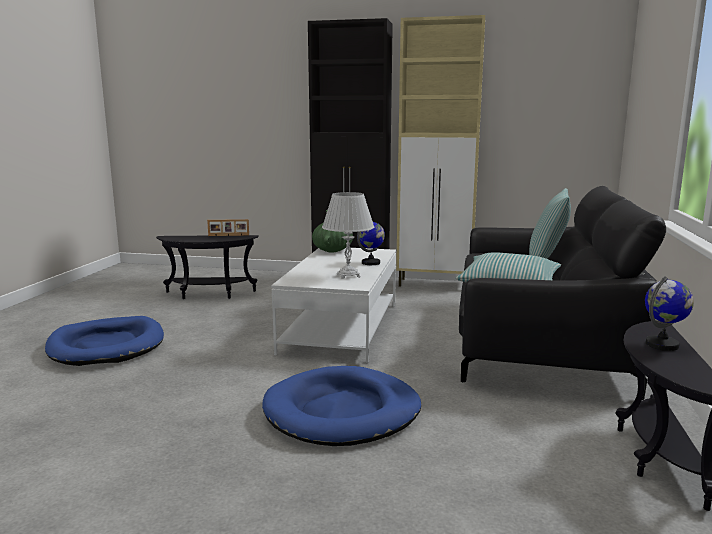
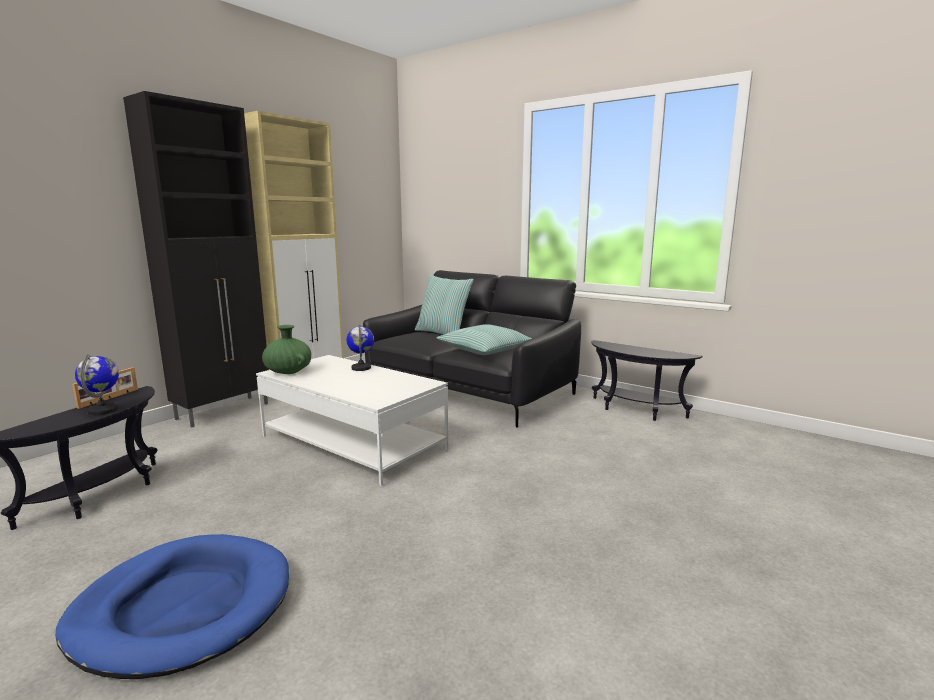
camera: 65 degrees left, 0 degrees up
blue dog bed [262,366,421,446] -> none
white table lamp [322,192,374,279] -> none
globe [645,276,694,351] -> globe moved to [75,354,119,416]

